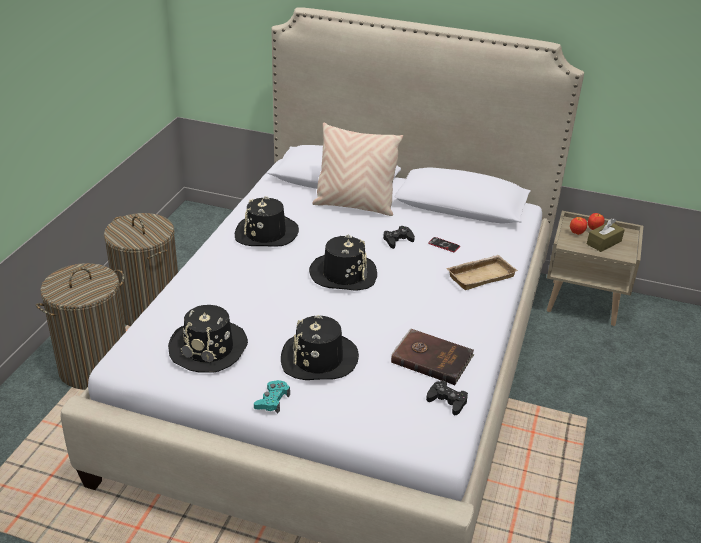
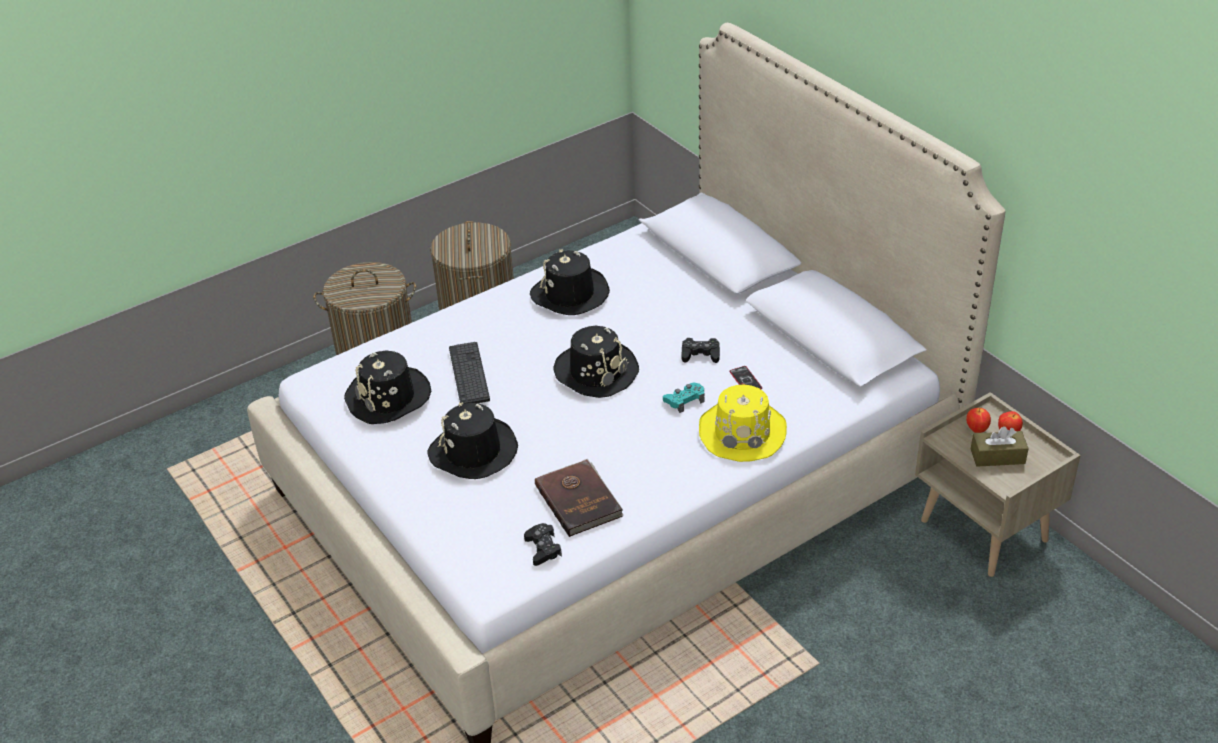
camera: 40 degrees right, 5 degrees up
turquoise game controller [254,380,290,413] -> turquoise game controller moved to [663,382,705,413]
beige pillow [312,123,403,216] -> none
beige tray [446,255,518,290] -> yellow hat [699,385,787,462]
none -> keyboard [449,342,490,404]

